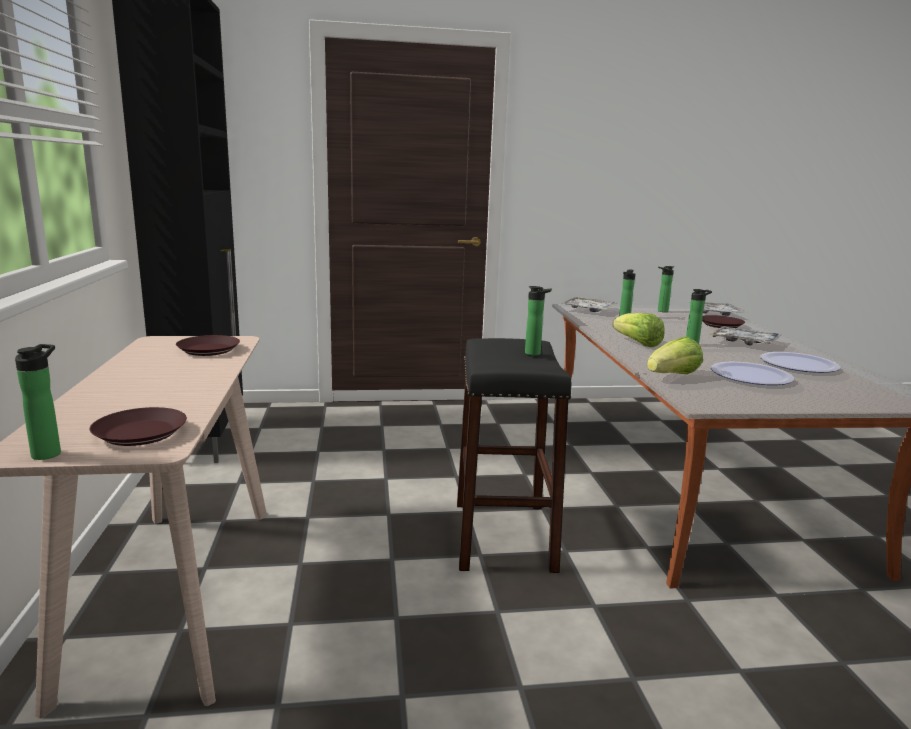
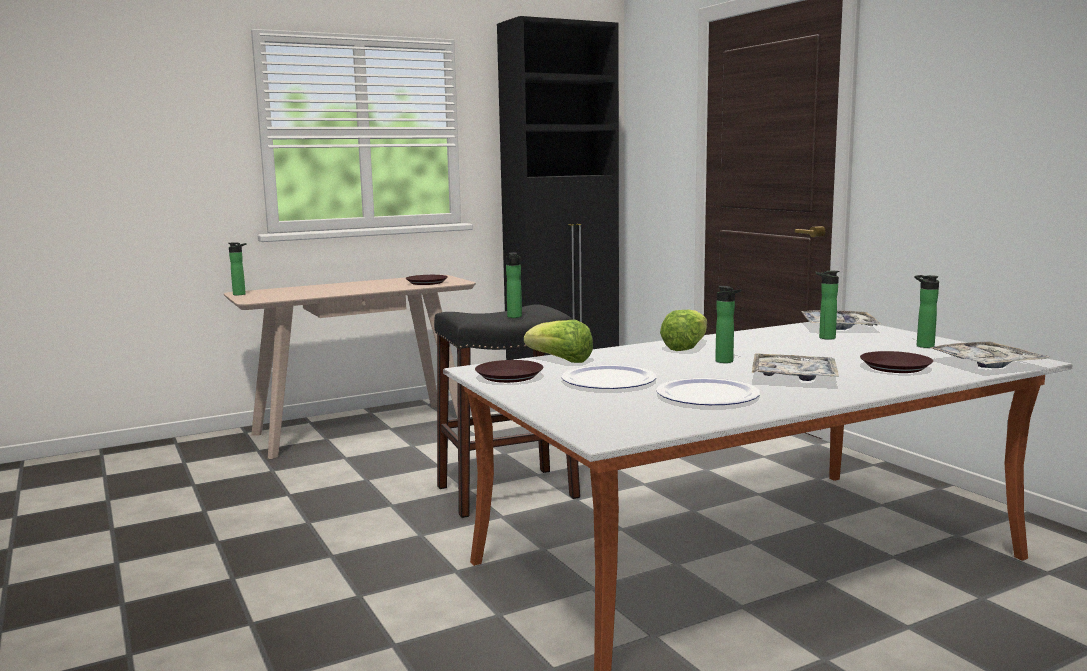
camera: 70 degrees right, 5 degrees down
brown plate [90,407,187,446] -> brown plate moved to [475,360,543,383]

